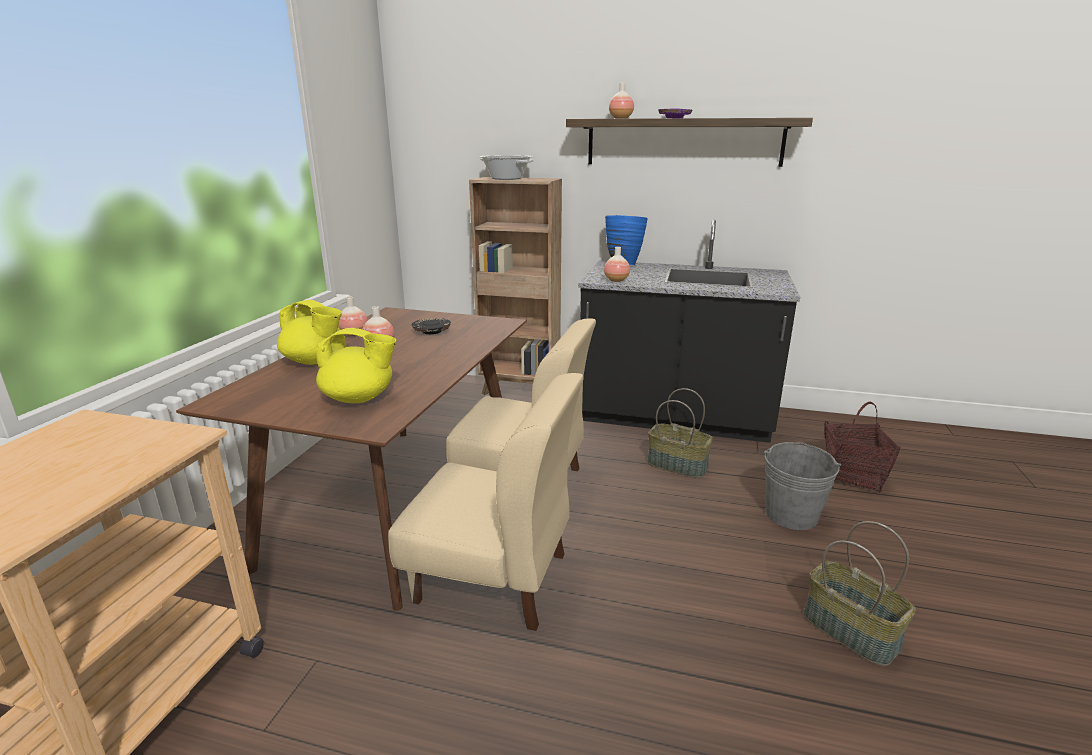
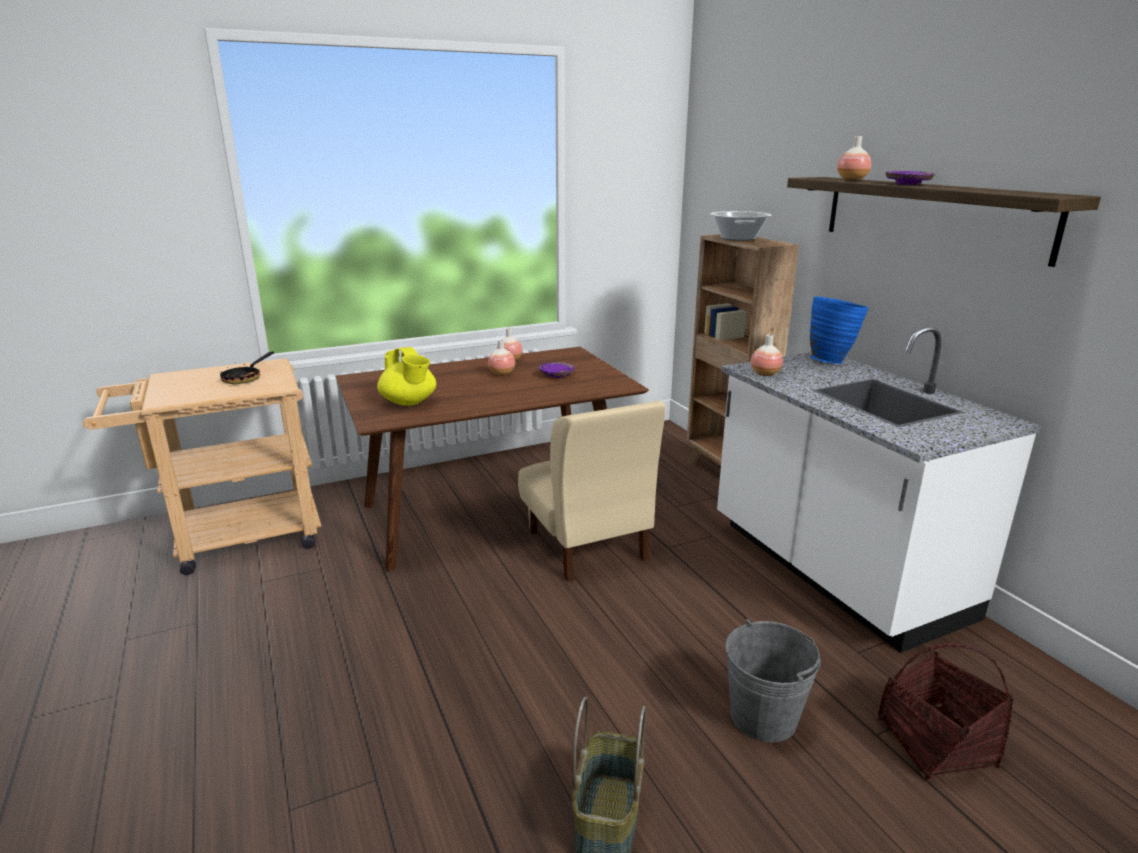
camera: 50 degrees right, 0 degrees up
yellow teapot [277,300,342,365] -> none
beige chair [388,373,584,631] -> none
black plate [412,318,451,334] -> purple plate [539,362,575,378]
black counter [578,219,800,443] -> white counter [717,326,1041,653]
basket [647,388,713,478] -> none
none -> frying pan [220,352,274,385]

